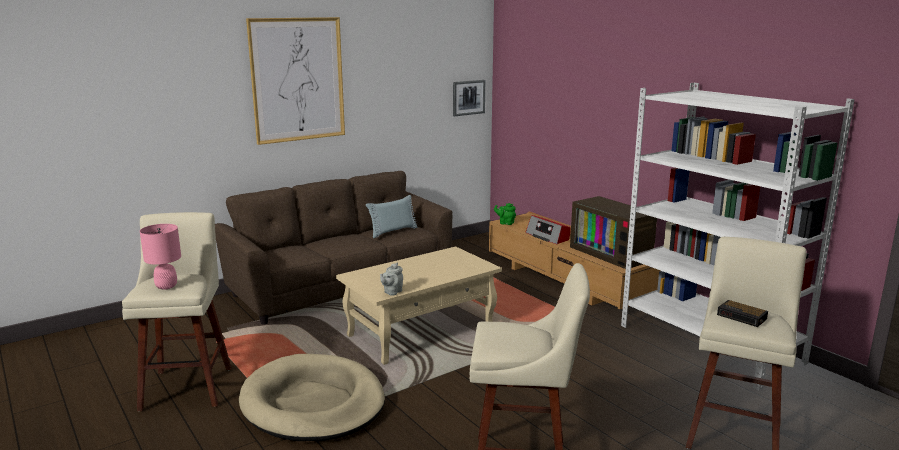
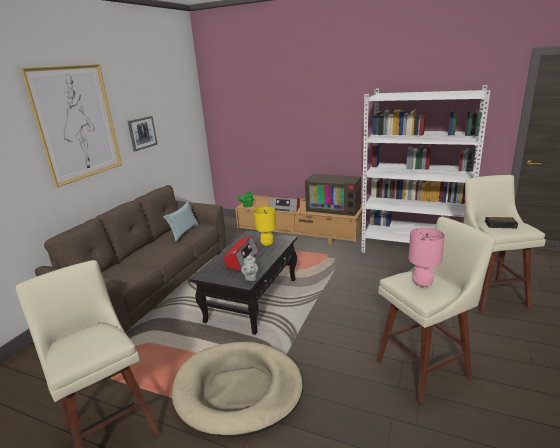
camera: 30 degrees left, 5 degrees up
pink table lamp [140,224,181,290] -> pink table lamp moved to [408,228,445,287]
beige coffee table [336,247,502,365] -> black coffee table [190,231,297,335]
picture [453,80,485,116] -> picture moved to [127,116,158,151]
none -> radio [224,236,259,270]
none -> yellow table lamp [254,207,276,246]

